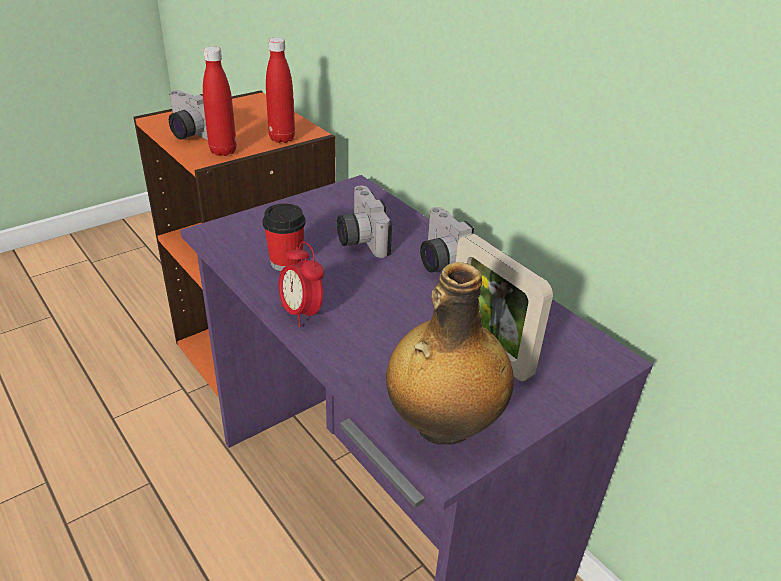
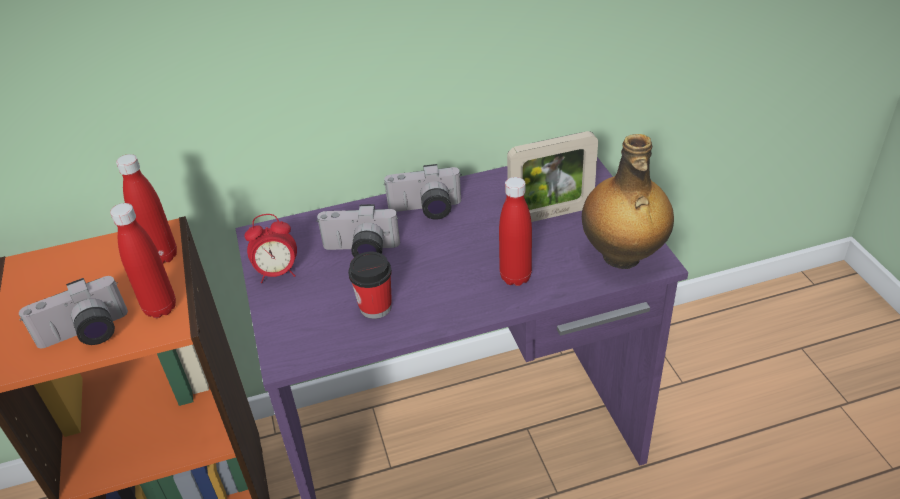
camera: 65 degrees left, 5 degrees up
alarm clock [279,241,324,327] -> alarm clock moved to [244,214,297,283]
none -> red bottle [499,177,532,286]

